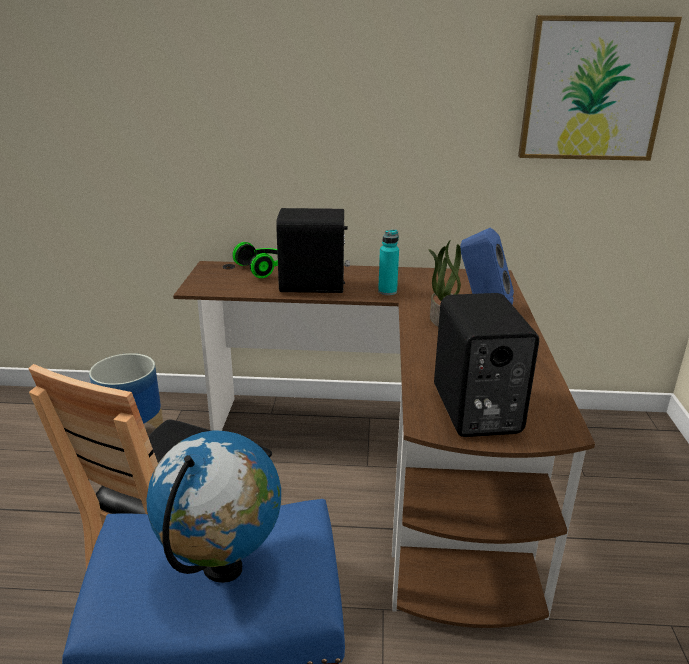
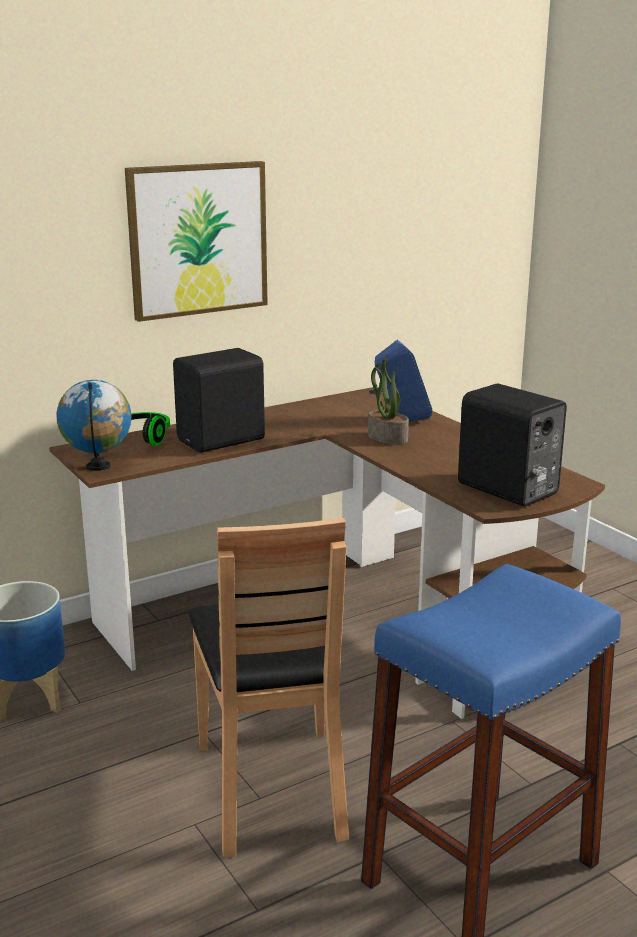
camera: 35 degrees left, 5 degrees down
globe [146,431,281,583] -> globe moved to [57,380,131,471]
turquoise bottle [378,230,399,295] -> none
picture [518,15,682,161] -> picture moved to [125,161,268,322]

